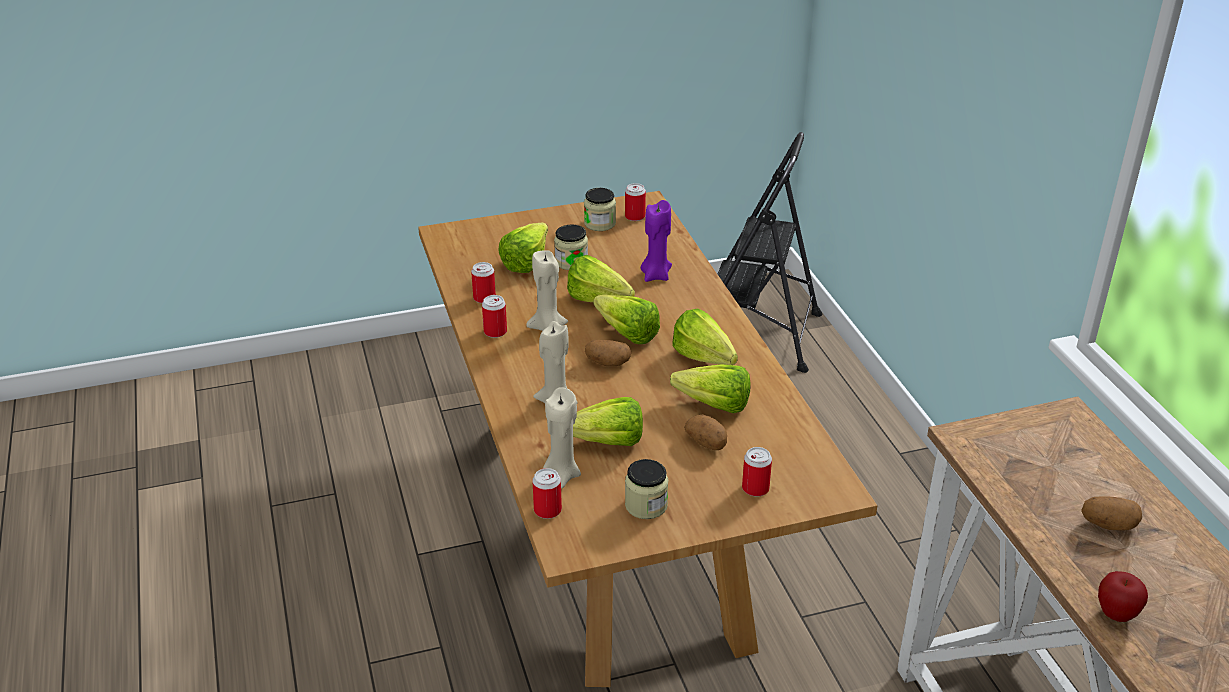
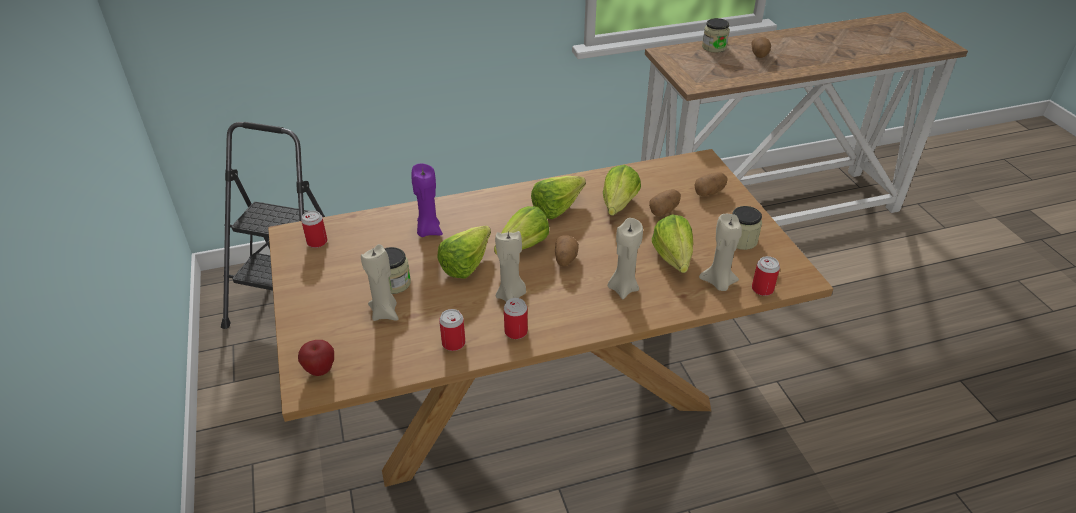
camera: 90 degrees left, 5 degrees up
lettuce [498,223,548,273] -> beige candle [361,244,399,321]
jar [584,188,616,231] -> jar moved to [702,18,730,53]
can [742,447,772,497] -> potato [695,172,728,196]
apple [1098,571,1148,622] -> apple moved to [298,340,334,376]

